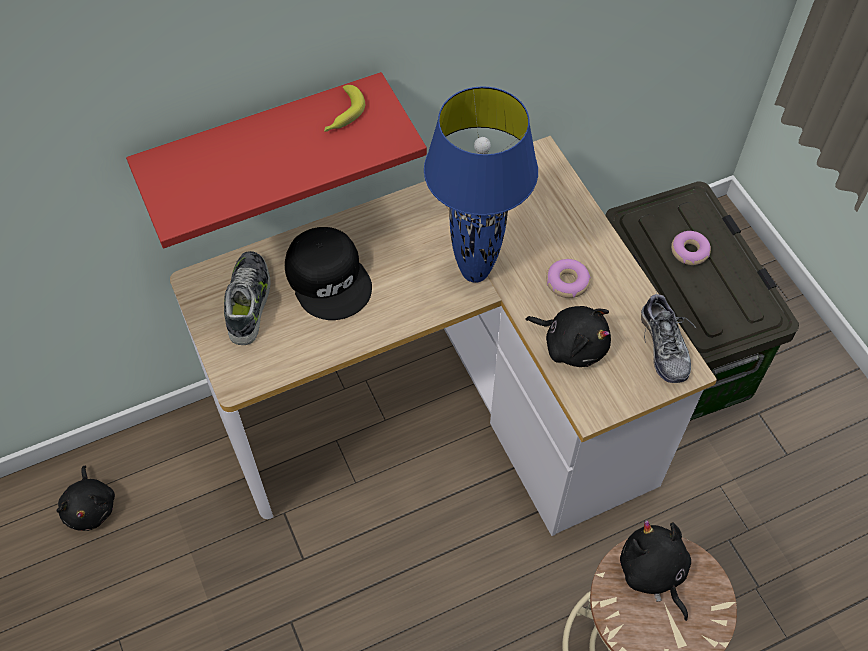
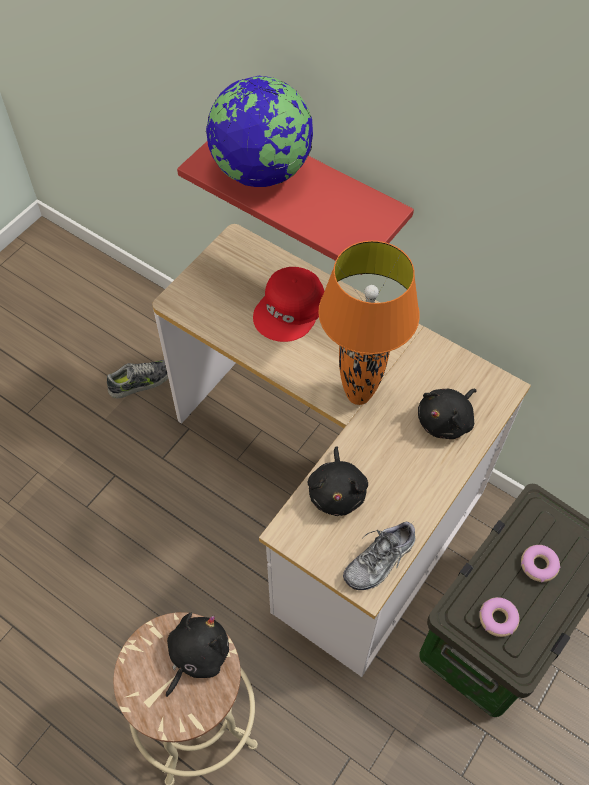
camera: 60 degrees right, 0 degrees up
black plush toy [57,466,115,531] -> black plush toy moved to [418,389,477,439]
shoe [224,251,271,345] -> shoe moved to [107,360,168,399]
black cap [285,227,372,320] -> red cap [253,267,324,342]
banana [324,85,365,132] -> none
blue table lamp [424,86,538,283] -> orange table lamp [318,241,420,405]
donut [546,259,591,298] -> donut moved to [479,597,520,637]
none -> globe [206,76,313,187]

